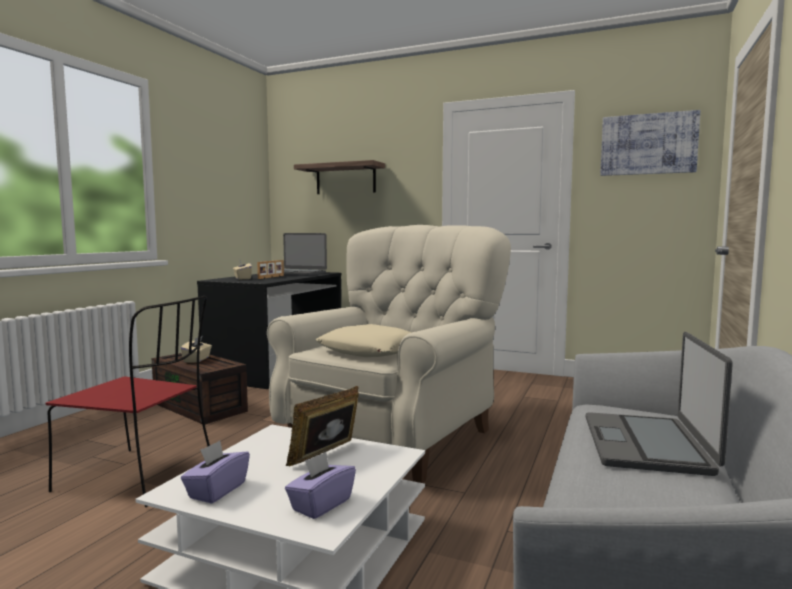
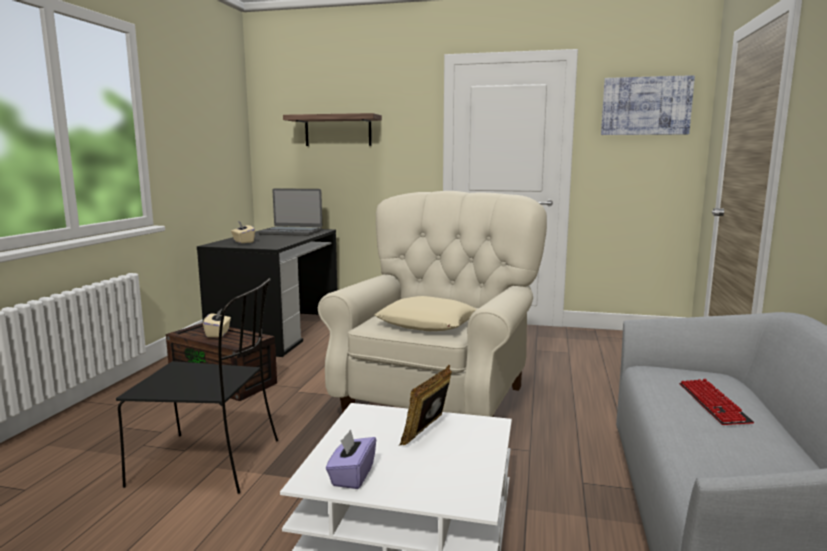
camera: 10 degrees left, 5 degrees up
red chair [46,296,210,507] -> black chair [116,278,278,494]
picture frame [257,260,284,279] -> none
purple tissue box [285,452,356,519] -> none
laptop [586,332,733,476] -> keyboard [679,379,754,425]

